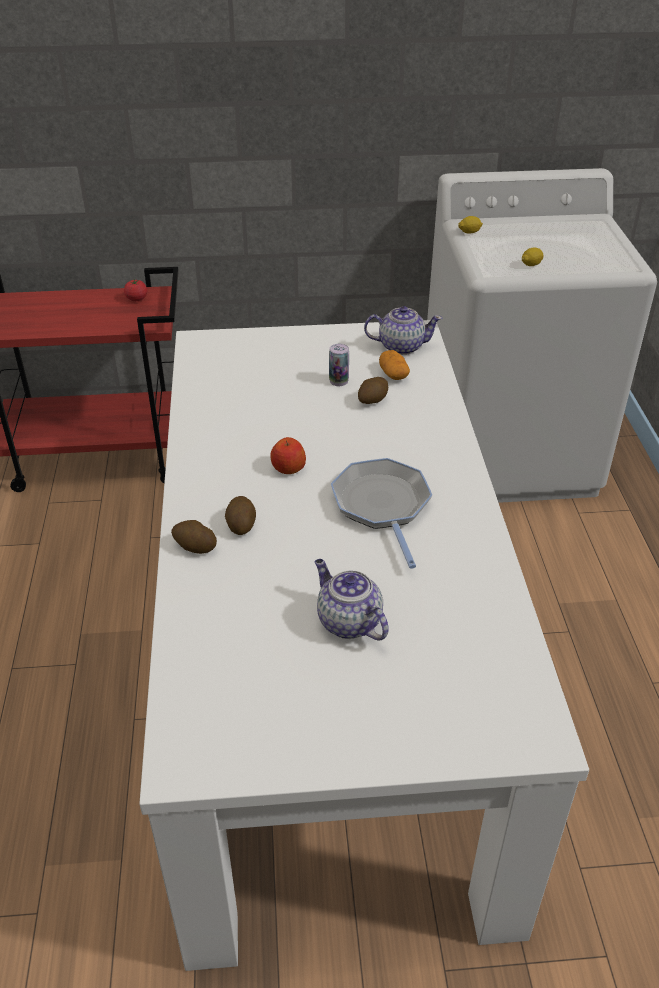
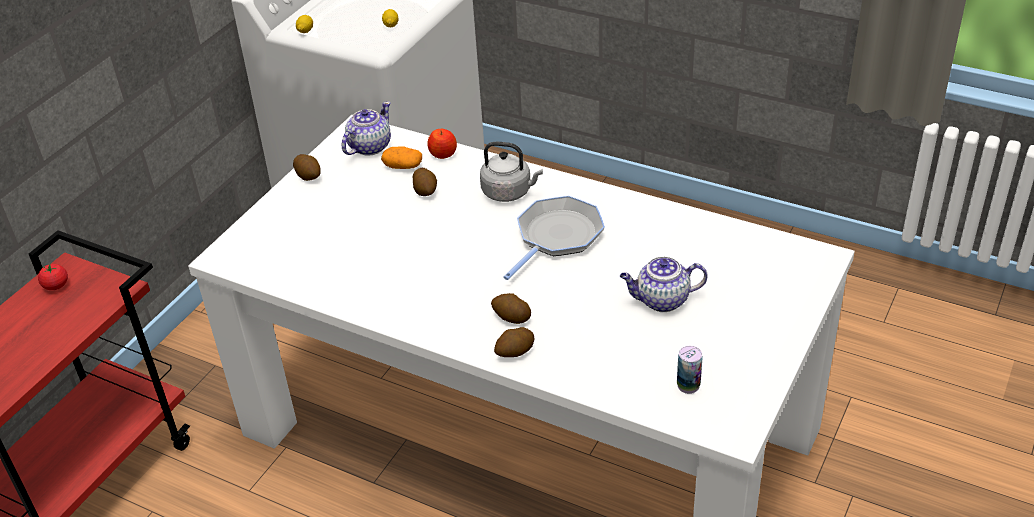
camera: 55 degrees left, 0 degrees up
apple [270,437,306,474] -> apple moved to [427,129,457,159]
can [329,344,349,386] -> can moved to [677,346,703,394]
frying pan [331,458,432,569] -> frying pan turned 105 degrees clockwise [503,196,605,280]
none -> potato [293,154,321,181]
none -> grey kettle [480,142,543,202]

